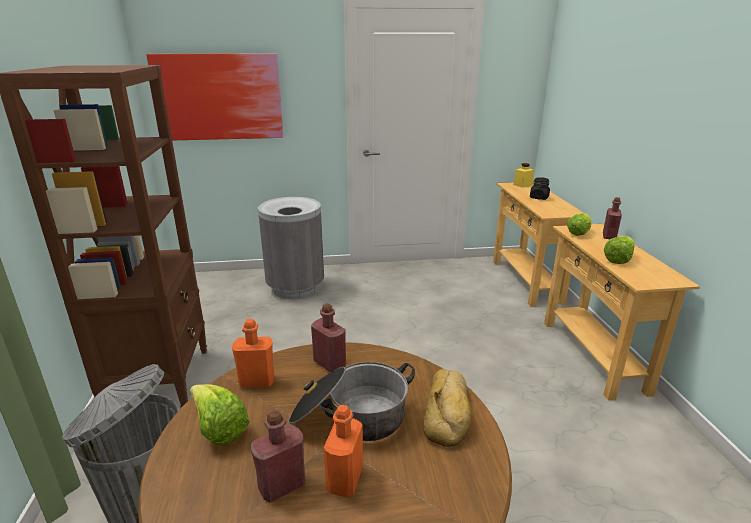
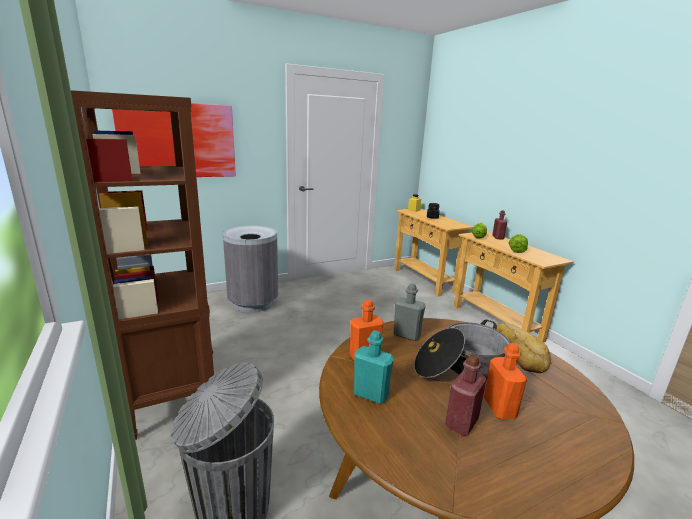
camera: 20 degrees left, 5 degrees down
lettuce [190,384,250,445] -> turquoise bottle [354,330,394,404]
red bottle [311,303,346,373] -> grey bottle [393,283,426,341]

